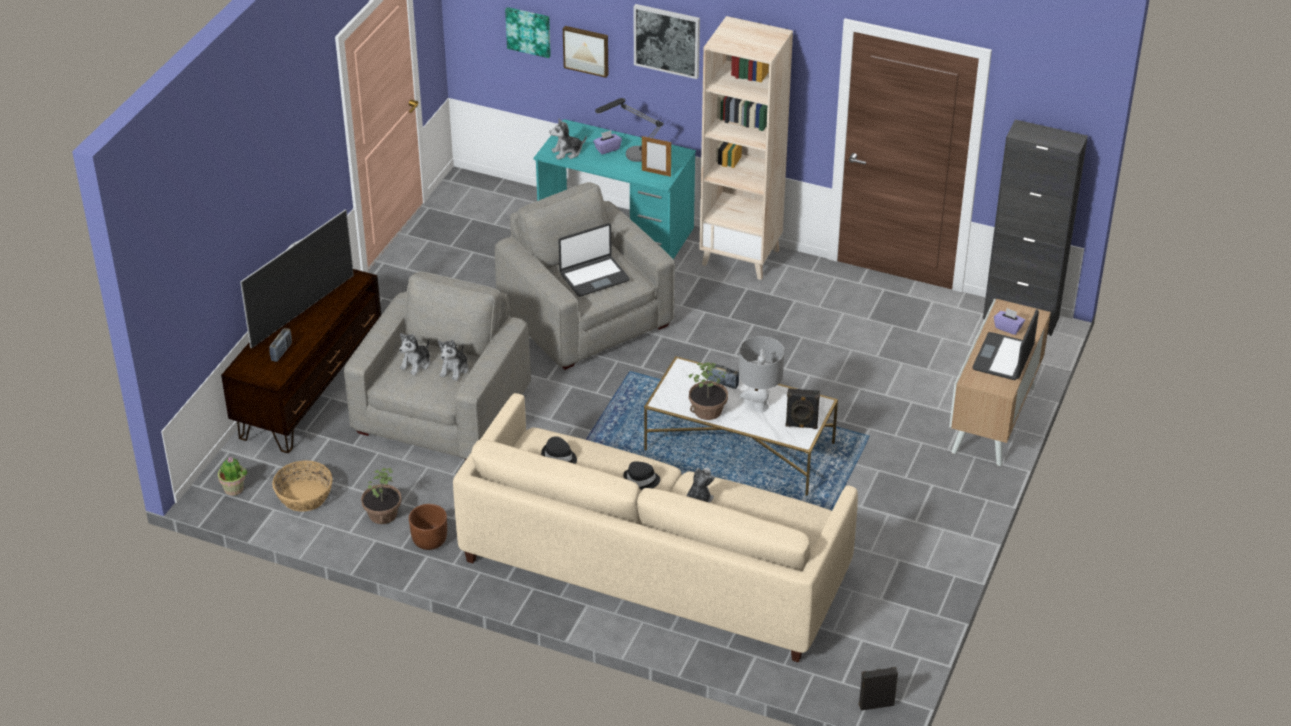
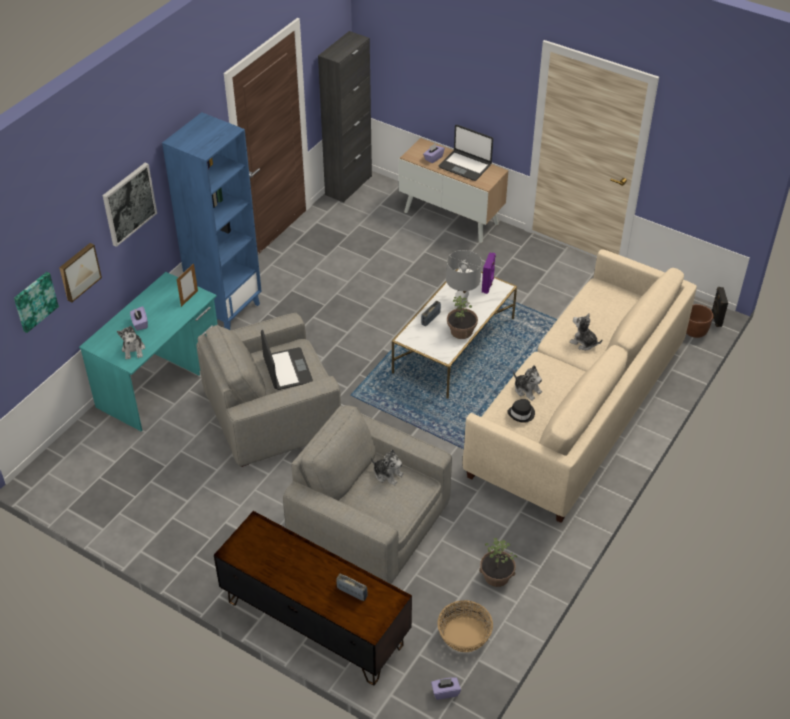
camera: 80 degrees left, 5 degrees up
potted plant [218,457,247,496] -> purple tissue box [431,677,461,700]
television [240,210,354,349] -> none
plush toy [399,333,430,375] -> plush toy moved to [513,365,542,401]
brown planter [409,504,447,550] -> brown planter moved to [686,304,713,338]
table lamp [595,98,664,162] -> none
black hat [623,461,660,491] -> none
beige bookcase [699,16,793,280] -> blue bookcase [162,112,262,330]
black speaker [785,388,820,429] -> purple speaker [482,252,496,294]

